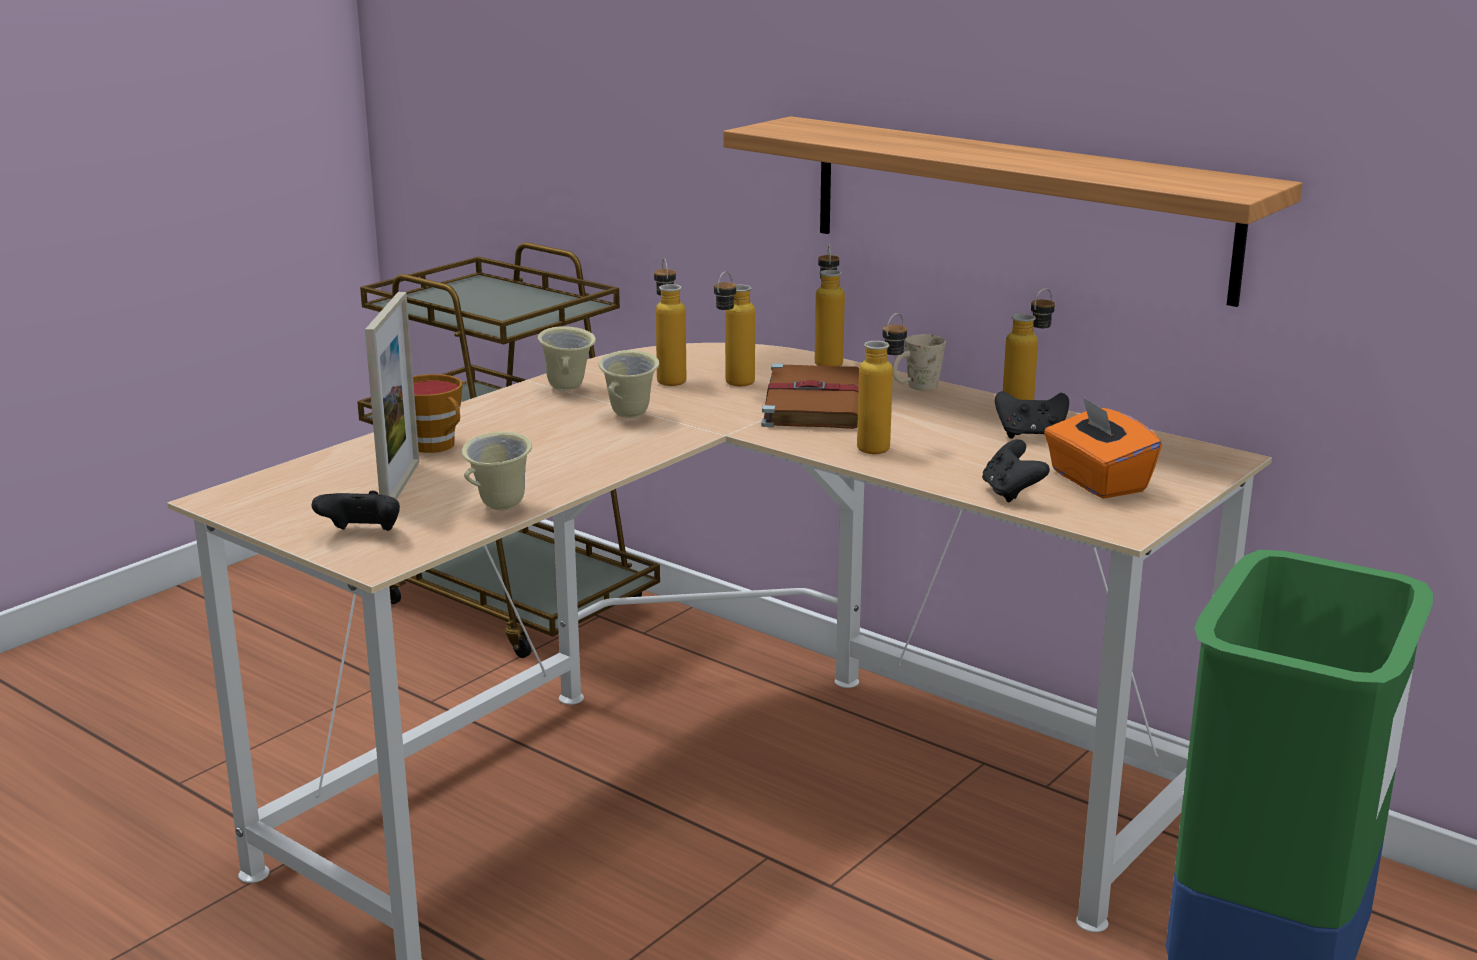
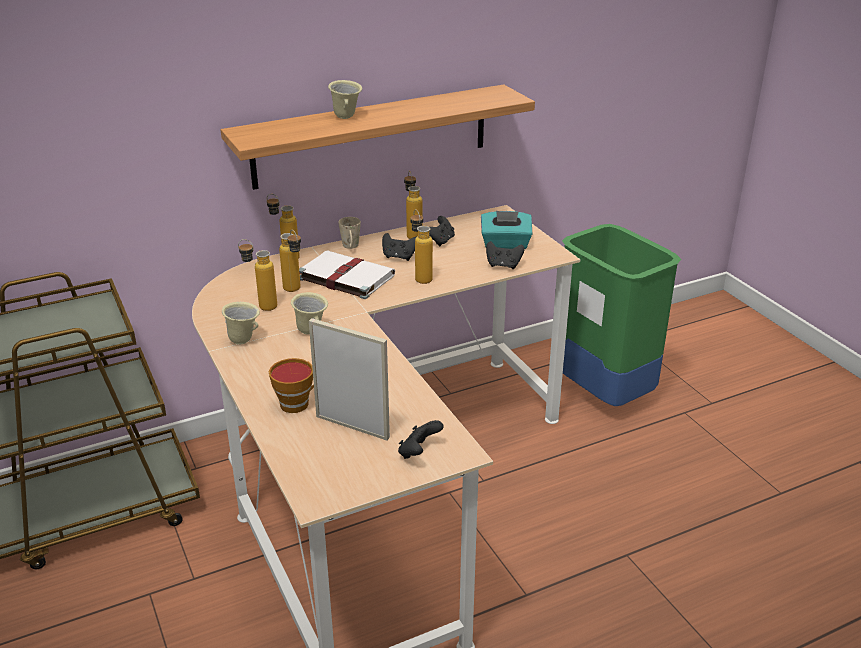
camera: 65 degrees left, 10 degrees up
beige mug [462,431,532,511] -> beige mug moved to [328,80,362,119]
brown book [761,363,859,429] -> white book [299,251,395,299]
orange tissue box [1044,396,1162,499] -> turquoise tissue box [481,211,532,249]
none -> black game controller [382,233,416,261]

